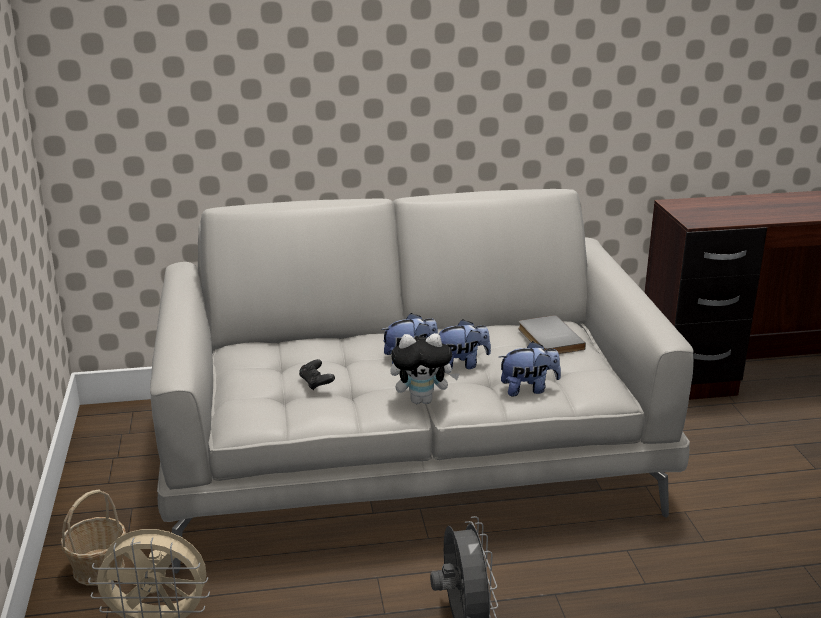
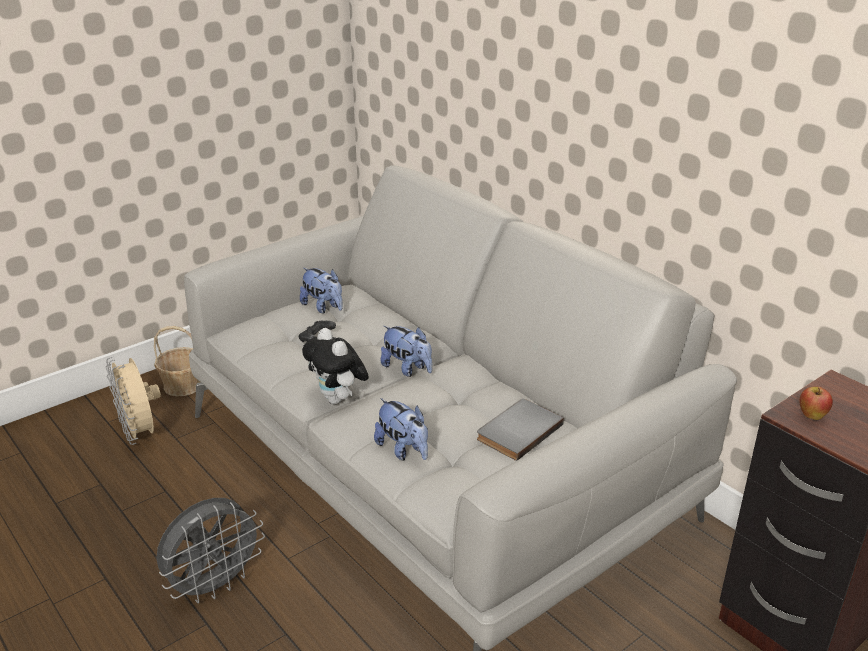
camera: 60 degrees right, 5 degrees up
plush toy [438,319,491,373] -> plush toy moved to [300,268,343,314]
none -> apple [799,387,833,420]

